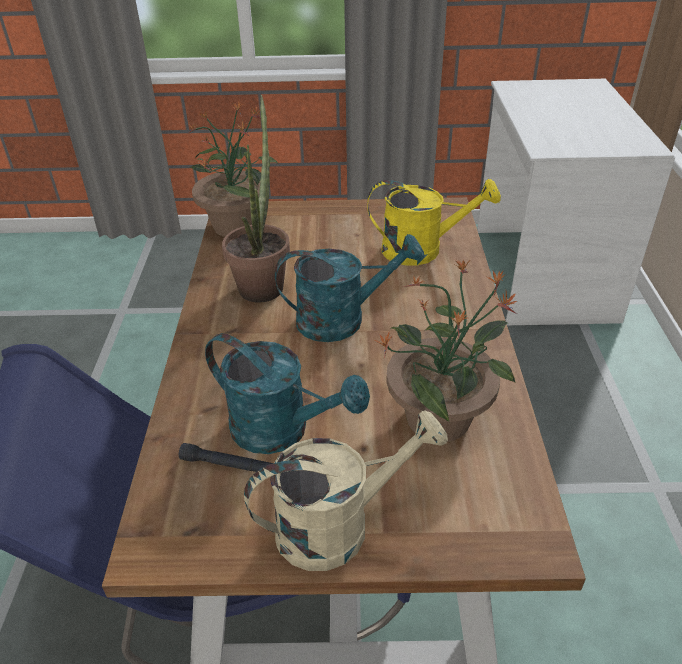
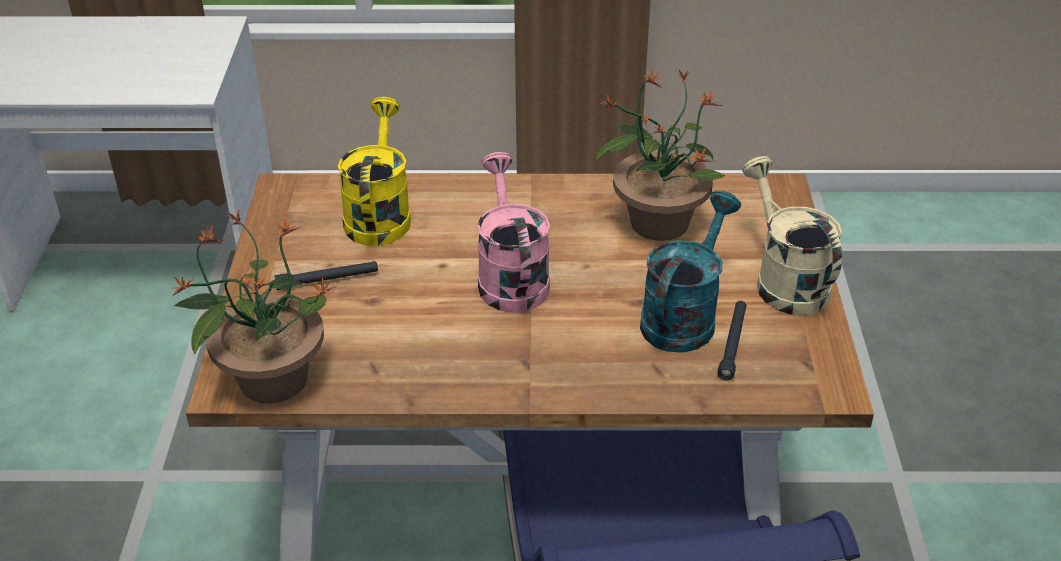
camera: 90 degrees left, 0 degrees up
potted plant [222,95,290,303] -> none
turquoise watering can [275,234,424,342] -> pink watering can [477,152,550,313]
none -> black flashlight [274,261,378,290]

